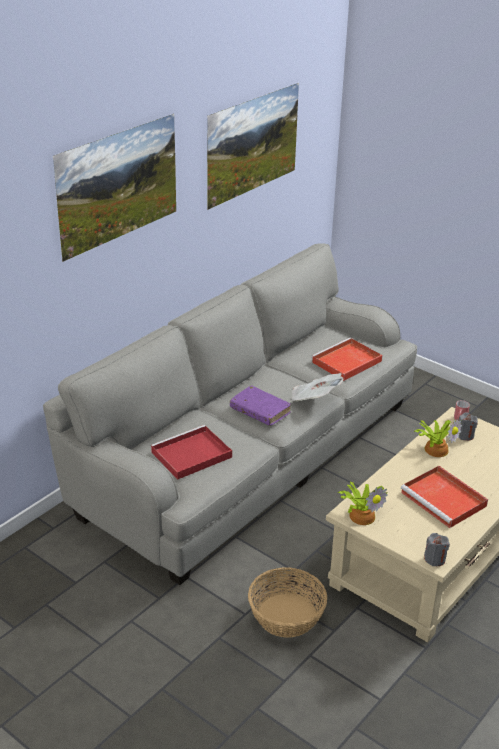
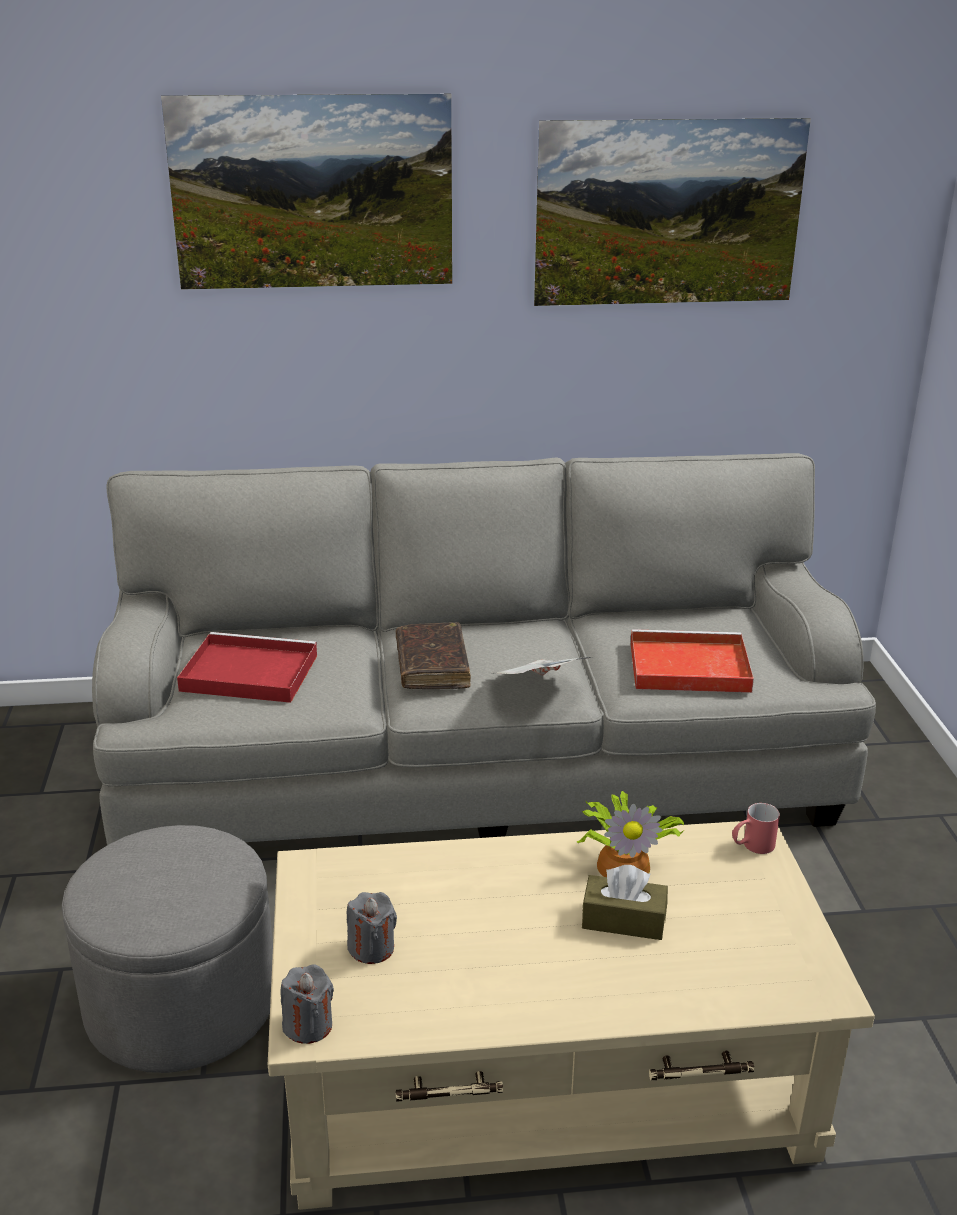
camera: 45 degrees right, 5 degrees down
purple book [230,386,291,426] -> brown book [396,622,471,689]
basket [248,568,327,638] -> grey ottoman [62,825,273,1073]
potted plant [338,482,388,525] -> none
red tray [401,466,488,528] -> none
grey candle [458,412,478,441] -> grey candle moved to [347,892,397,964]
none -> brown tissue box [582,865,668,940]

